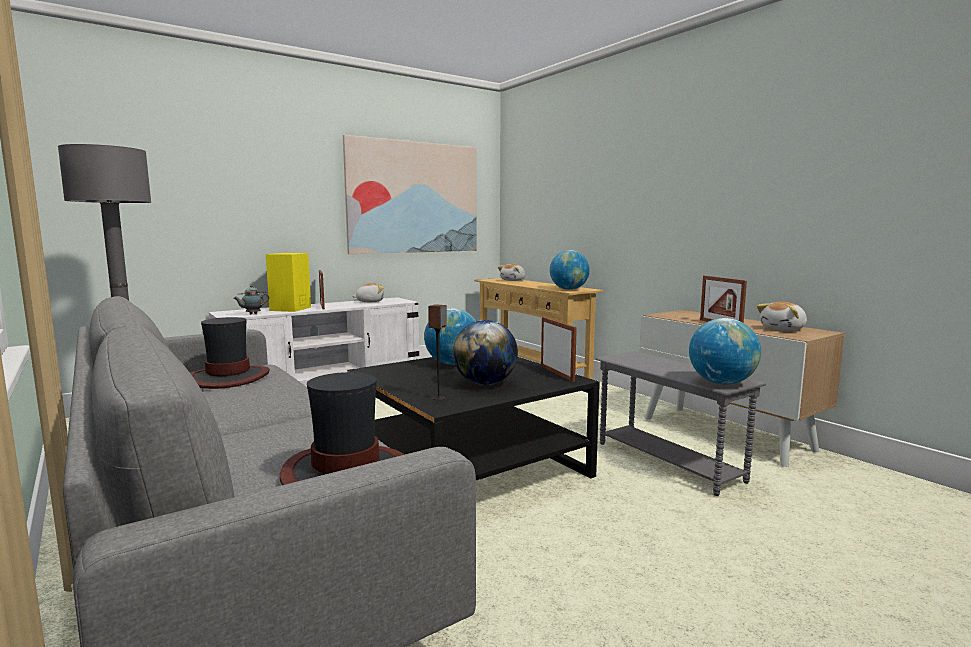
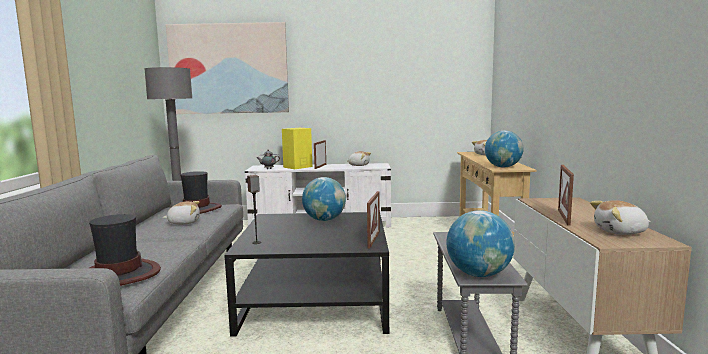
camera: 35 degrees right, 0 degrees up
picture [343,135,476,254] -> picture moved to [166,22,289,114]
globe [453,320,518,385] -> none
none -> plush toy [163,201,200,224]

